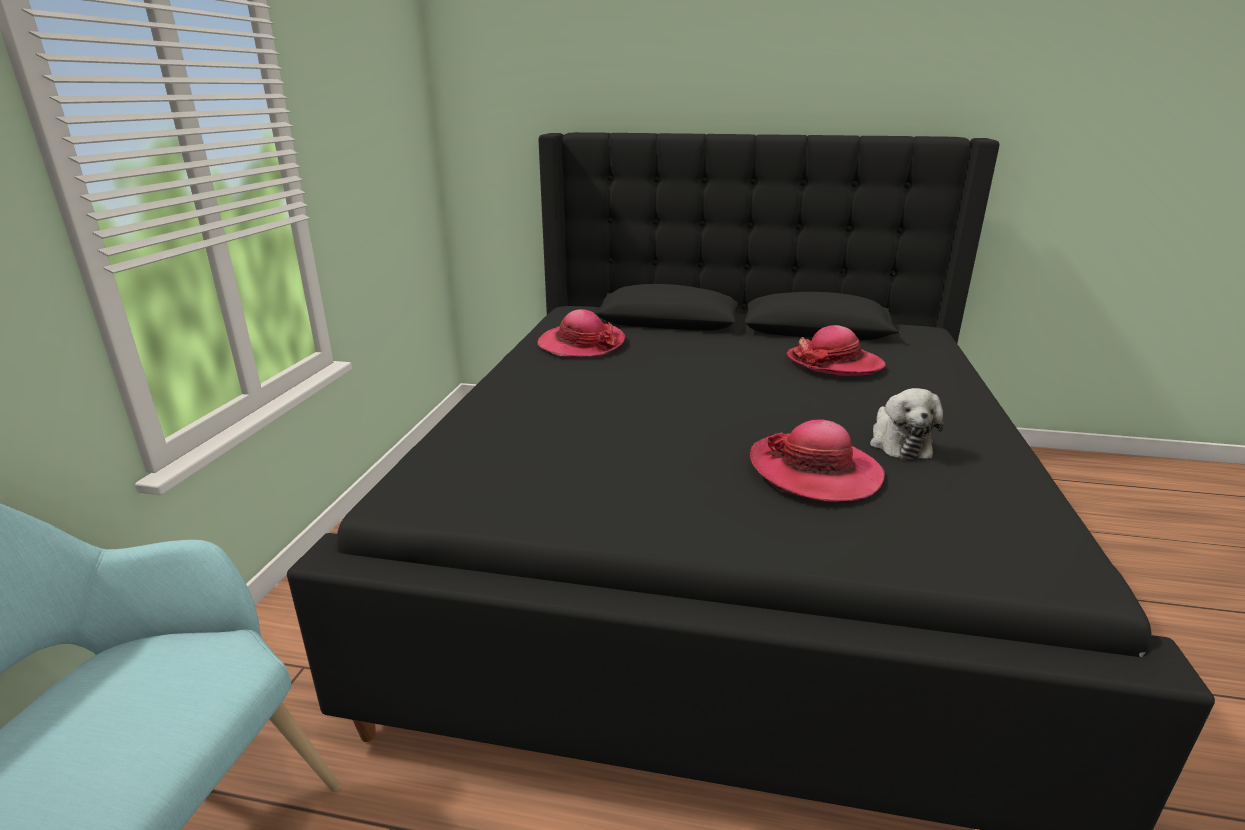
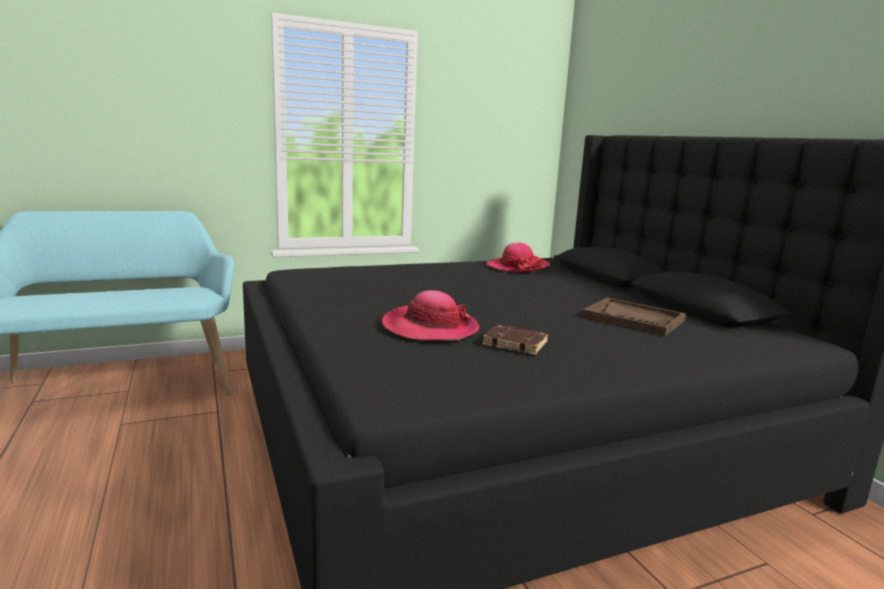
camera: 55 degrees right, 10 degrees down
hat [787,325,886,376] -> brown tray [582,298,686,336]
plush toy [870,388,944,459] -> brown book [482,325,548,355]

